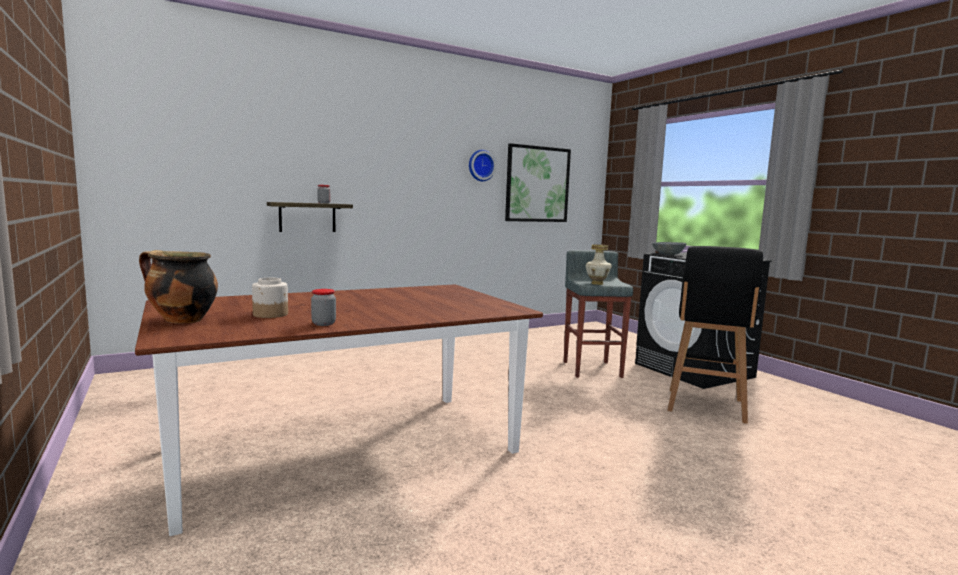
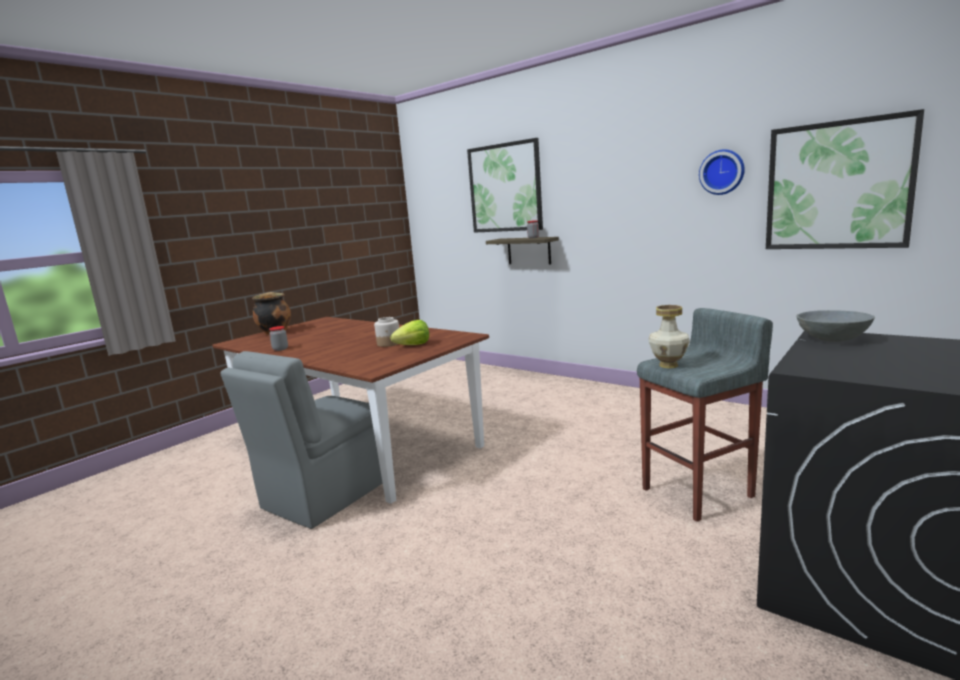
camera: 70 degrees right, 5 degrees up
jar [252,278,288,318] -> jar moved to [374,317,399,347]
black stool [667,246,763,424] -> none
none -> grey chair [220,351,383,529]
none -> lettuce [391,320,429,345]
none -> picture [467,138,543,233]

